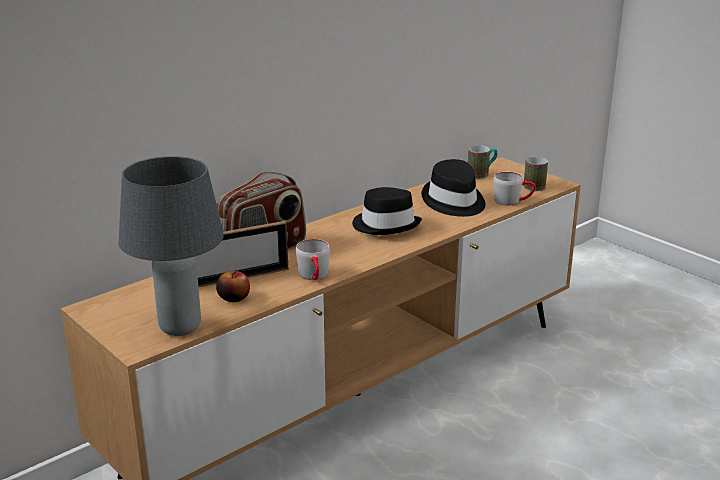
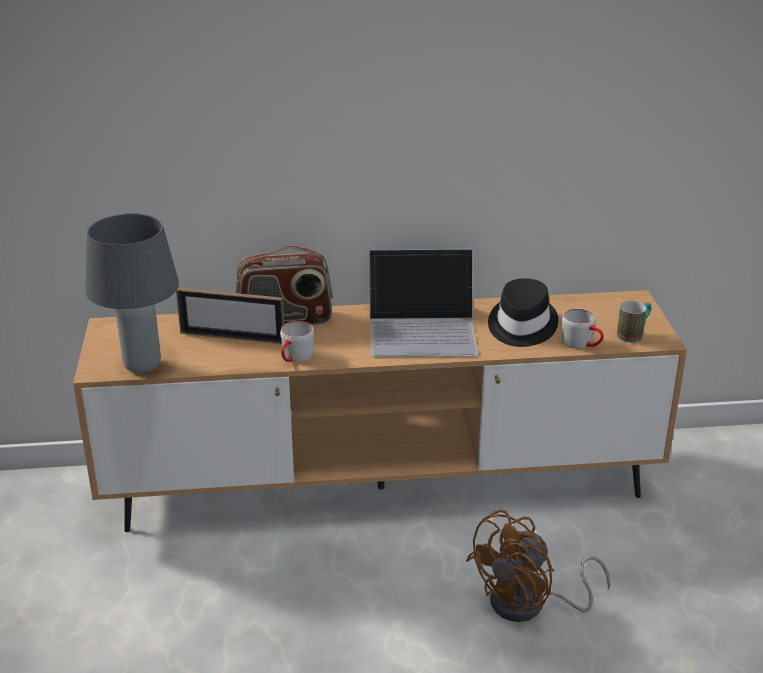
camera: 35 degrees right, 5 degrees up
apple [216,271,250,302] -> none
black hat [352,187,422,235] -> laptop [369,249,478,357]
mug [468,145,497,179] -> none
none -> brown fan [466,510,610,622]

